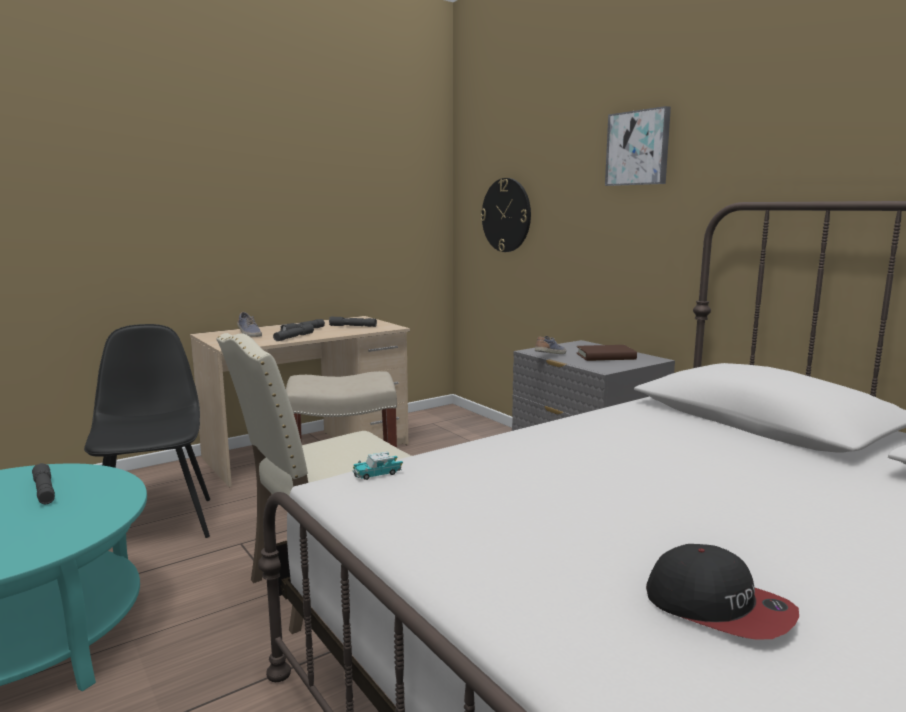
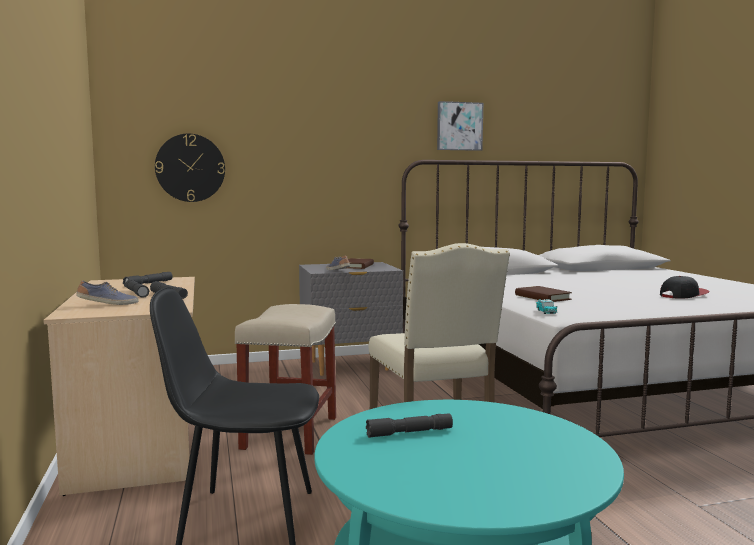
camera: 70 degrees left, 5 degrees down
picture [605,106,671,186] -> picture moved to [437,101,483,151]
none -> brown book [515,286,572,302]

